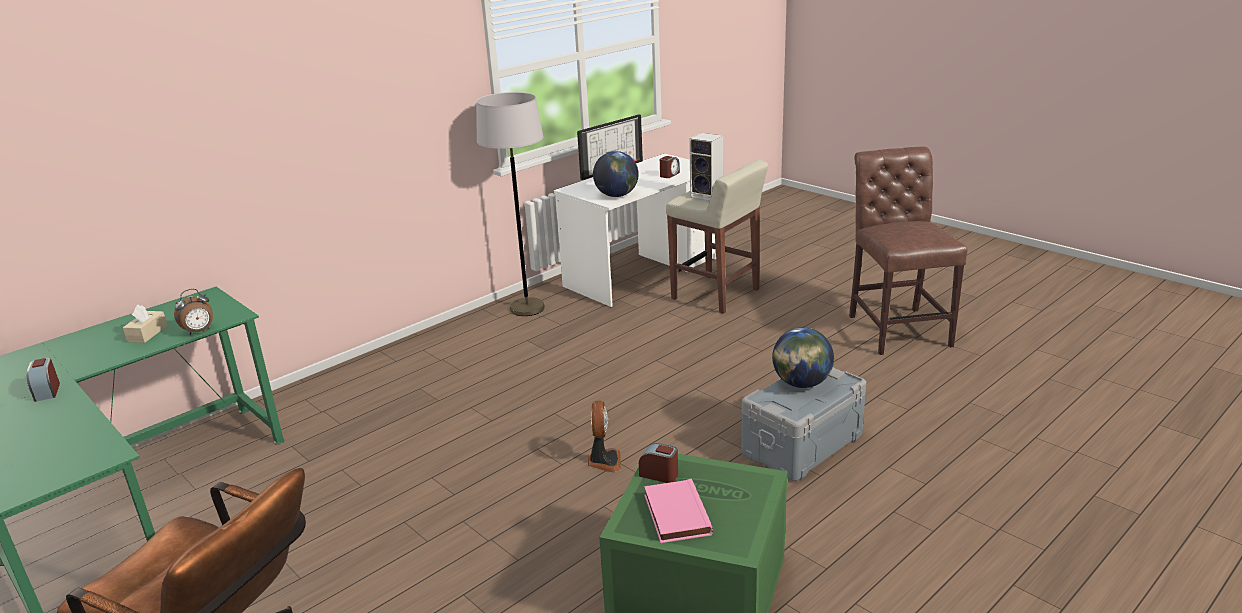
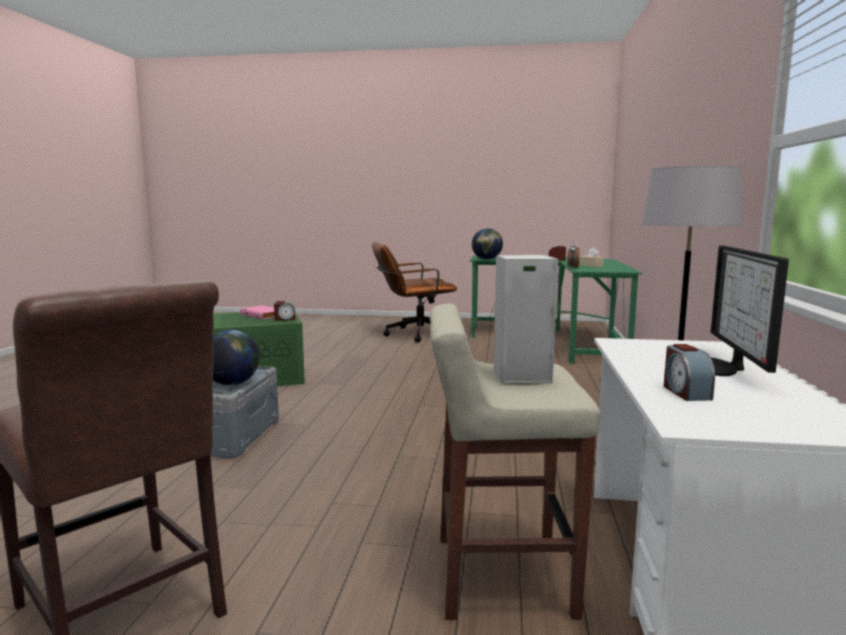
camera: 140 degrees right, 15 degrees down
fan [588,400,621,472] -> none
globe [593,151,639,197] -> globe moved to [472,228,503,260]

